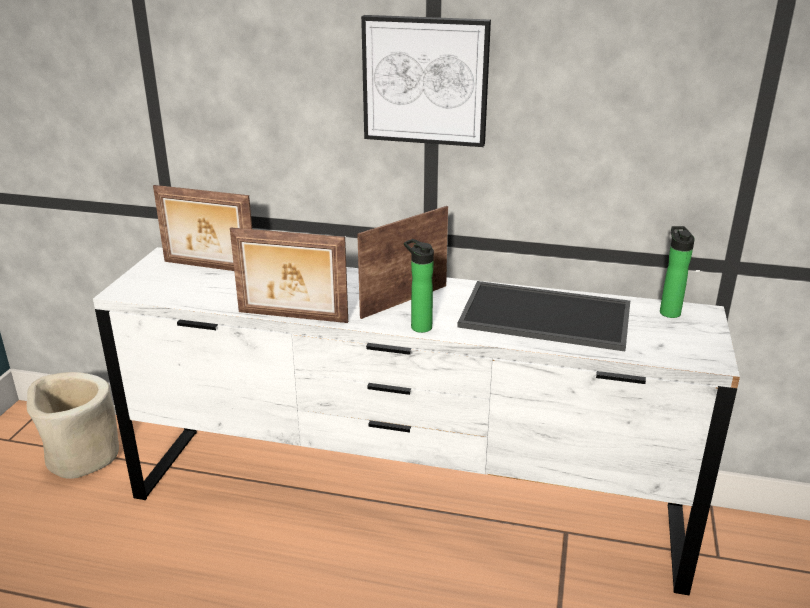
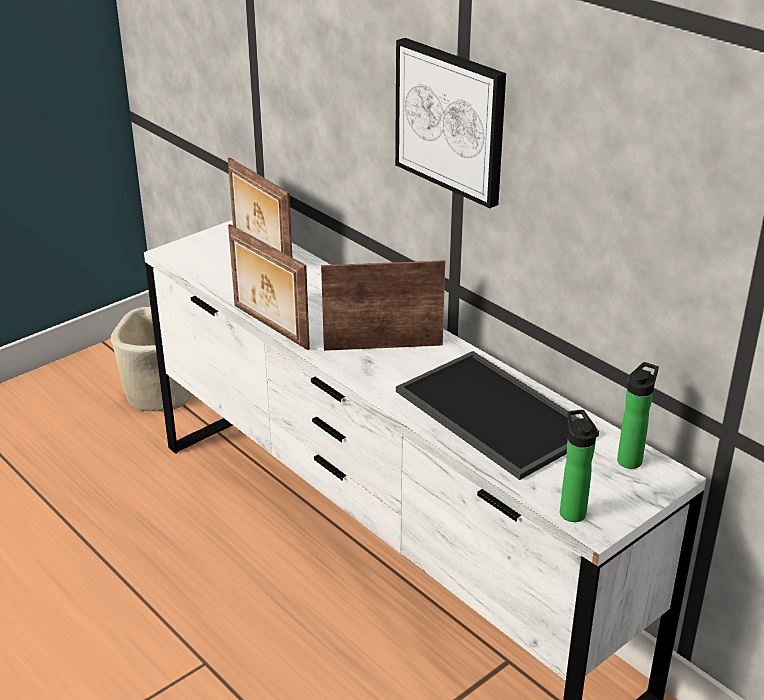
camera: 35 degrees right, 5 degrees up
bottle [404,239,434,333] -> bottle moved to [560,410,597,522]

